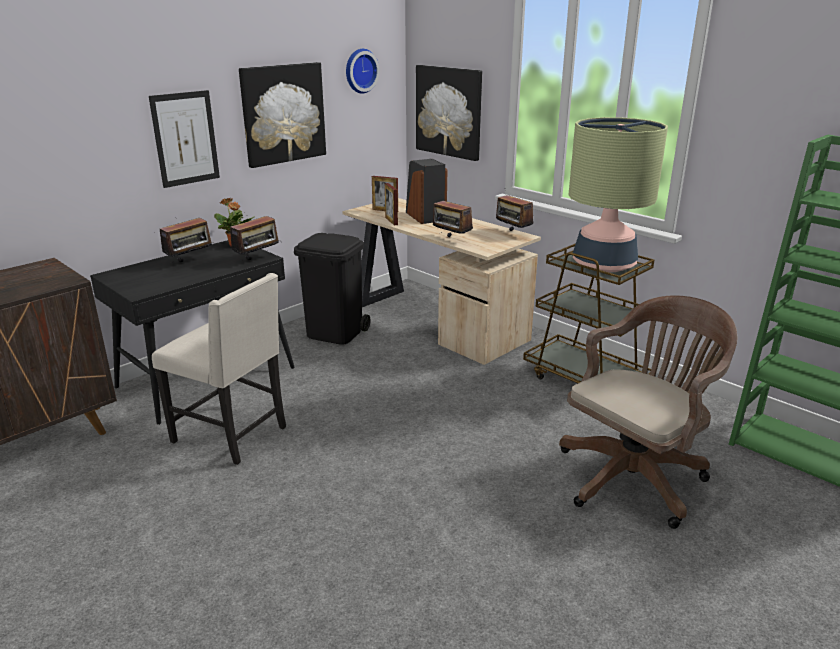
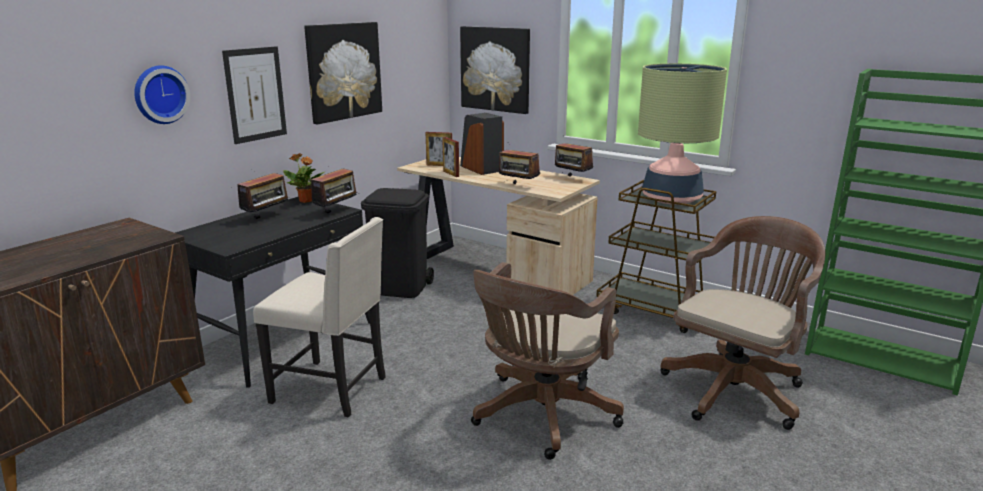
camera: 10 degrees left, 5 degrees down
wall clock [346,49,380,94] -> wall clock moved to [134,65,190,124]
none -> brown office chair [471,262,624,460]

